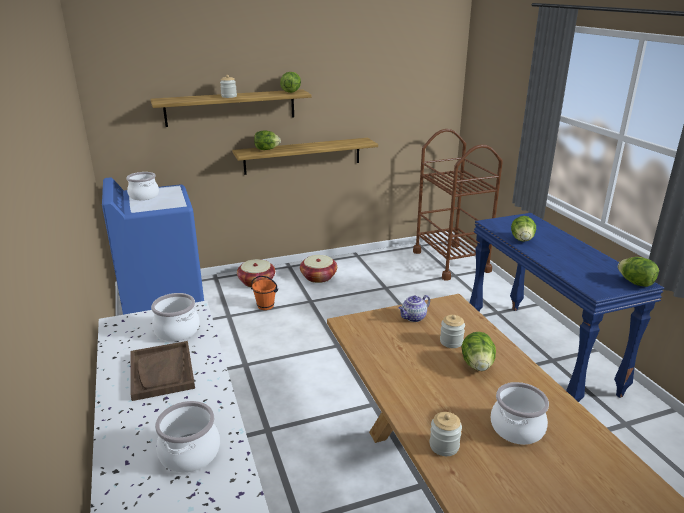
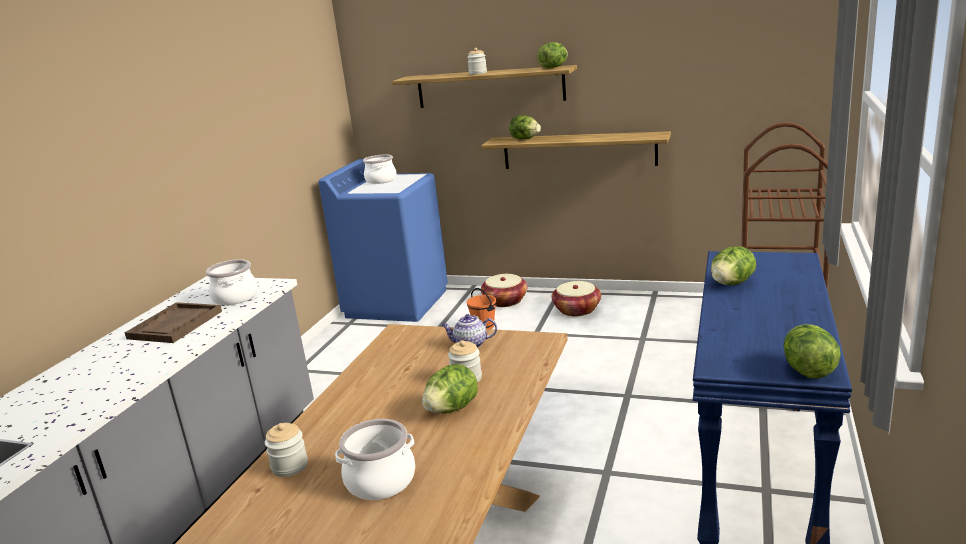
camera: 40 degrees right, 5 degrees down
cooking pot [155,401,220,473] -> none

